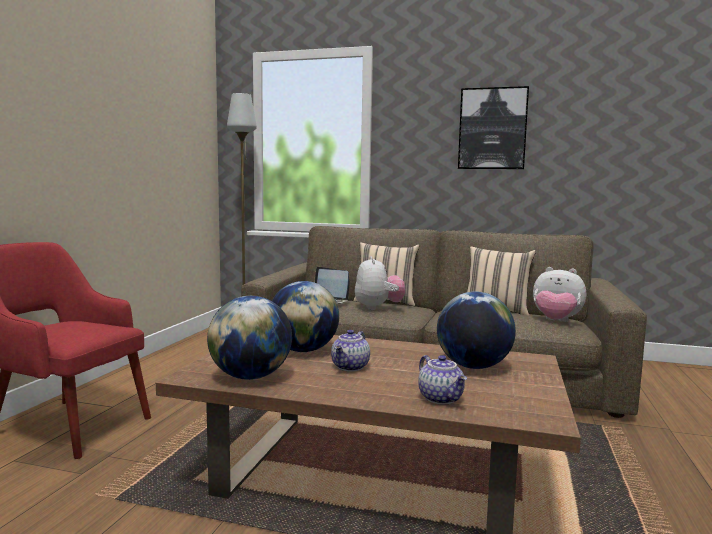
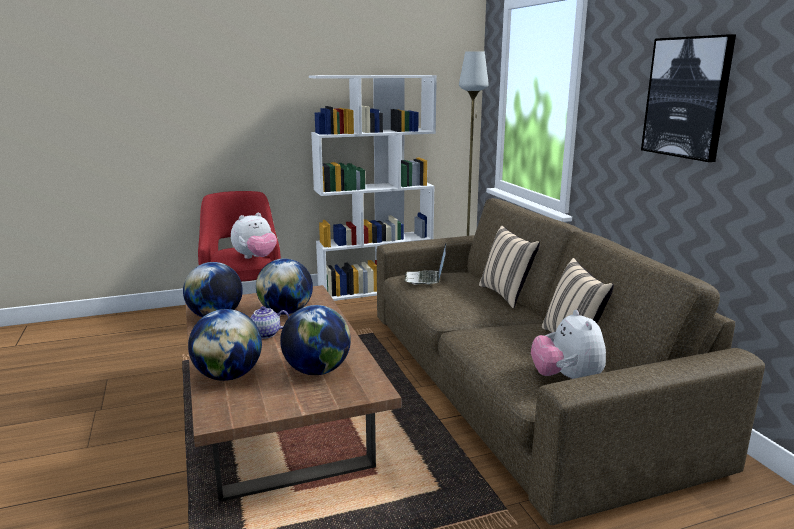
camera: 55 degrees right, 10 degrees up
plush toy [355,256,405,310] -> plush toy moved to [231,213,277,259]
teapot [418,355,467,405] -> globe [188,309,262,381]
none -> white bookcase [309,75,437,301]

